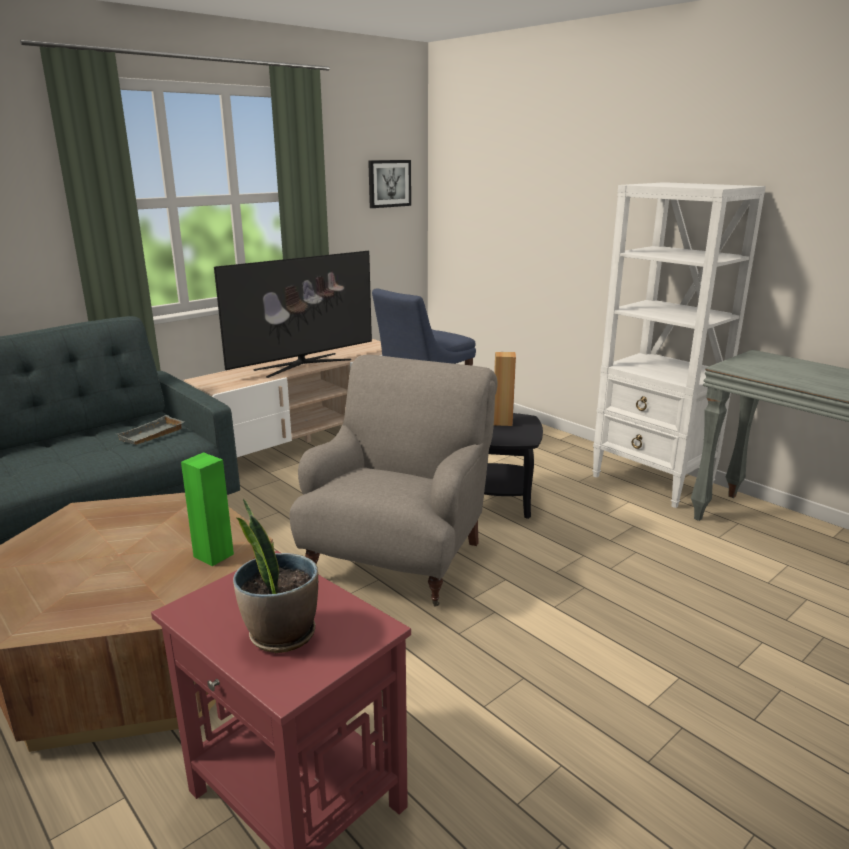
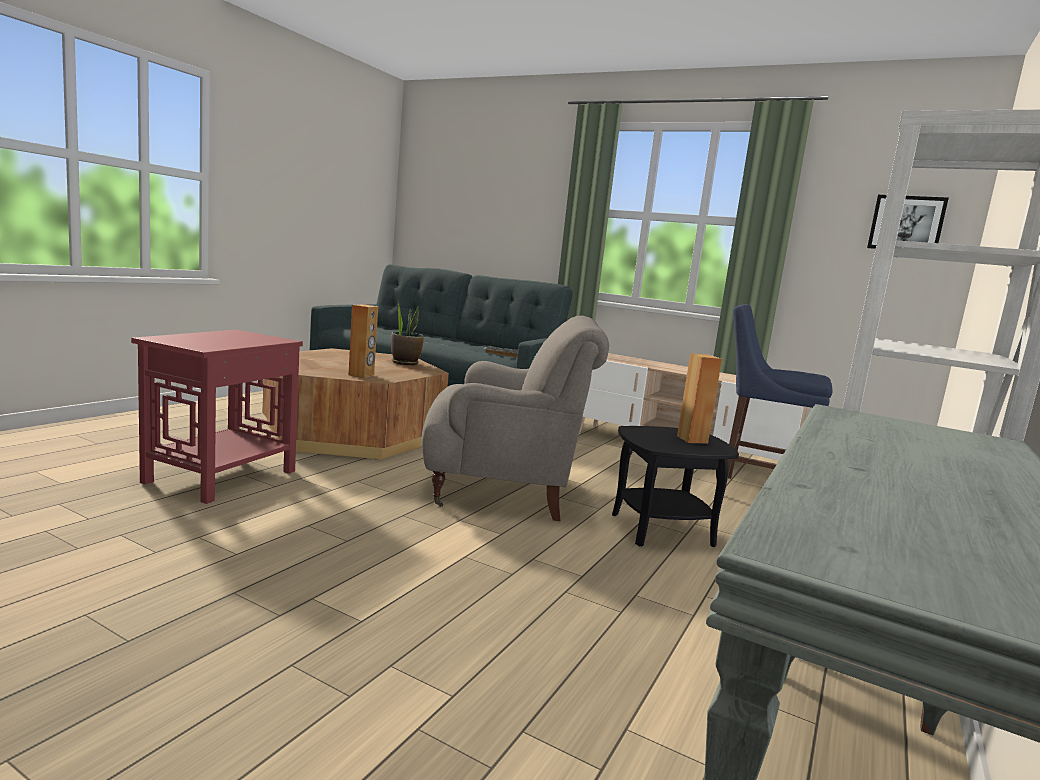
camera: 70 degrees right, 10 degrees down
green speaker [181,452,234,566] -> brown speaker [349,304,378,378]
television [214,251,372,378] -> none
potted plant [233,499,318,653] -> potted plant moved to [391,301,424,365]

